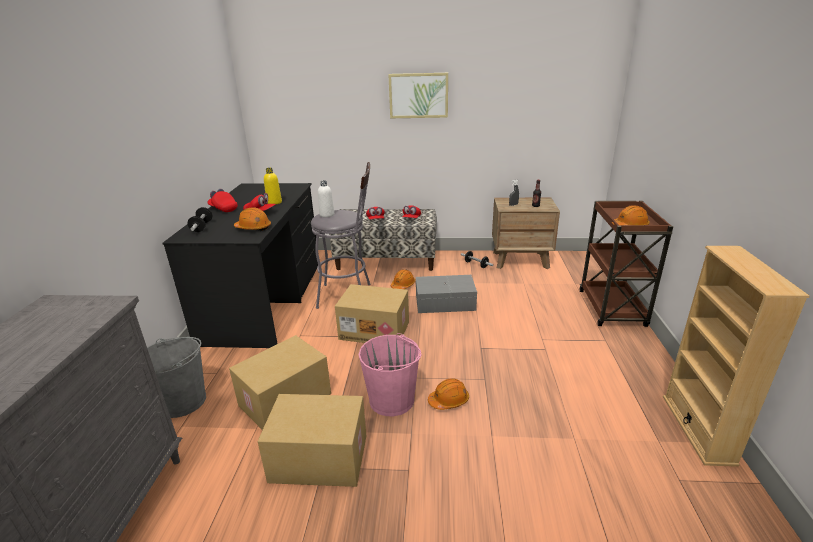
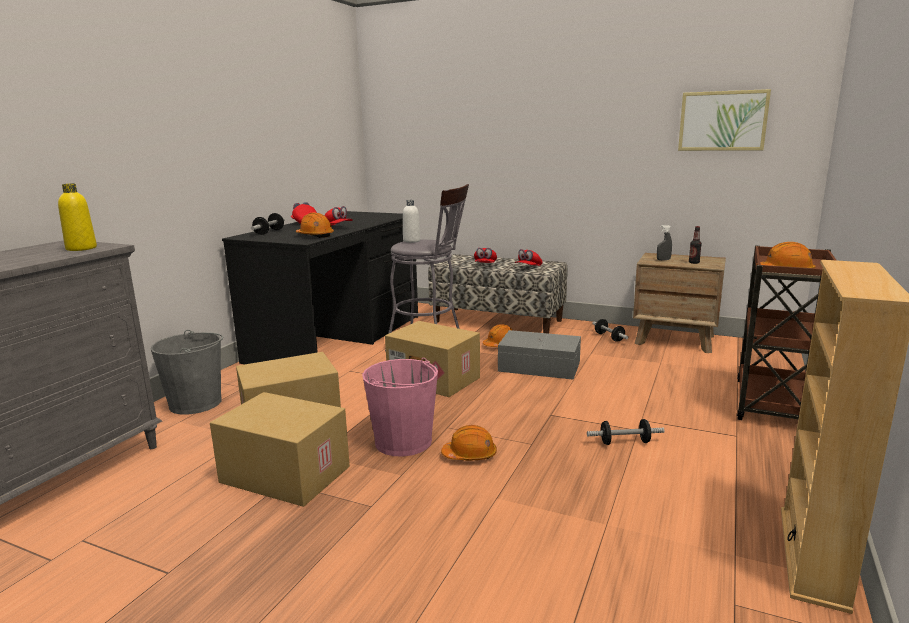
camera: 20 degrees right, 10 degrees down
yellow bottle [264,168,282,204] -> yellow bottle moved to [58,183,97,251]
picture [388,73,448,118] -> picture moved to [678,89,771,151]
none -> dumbbell [587,419,665,445]

